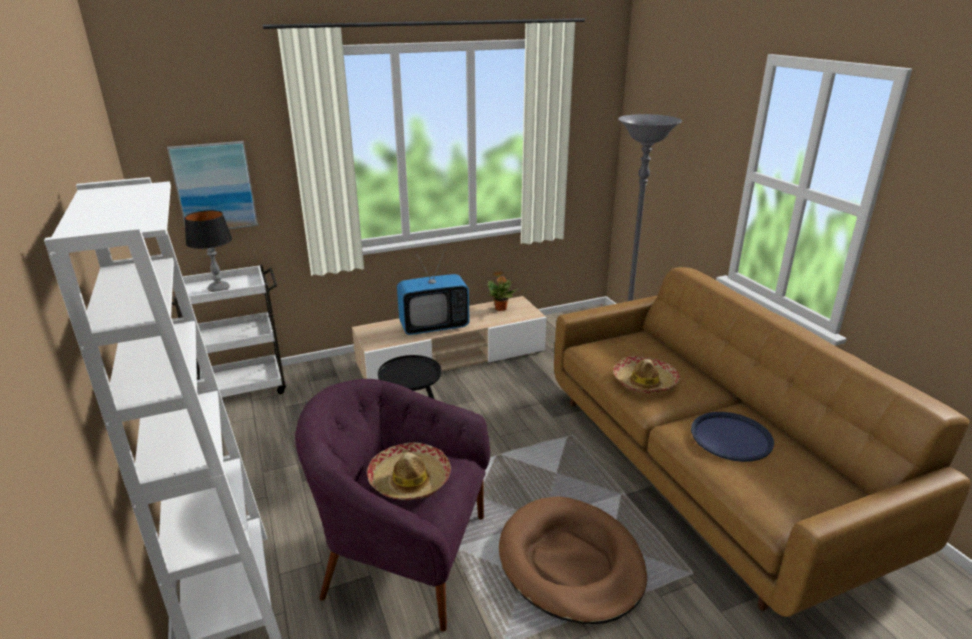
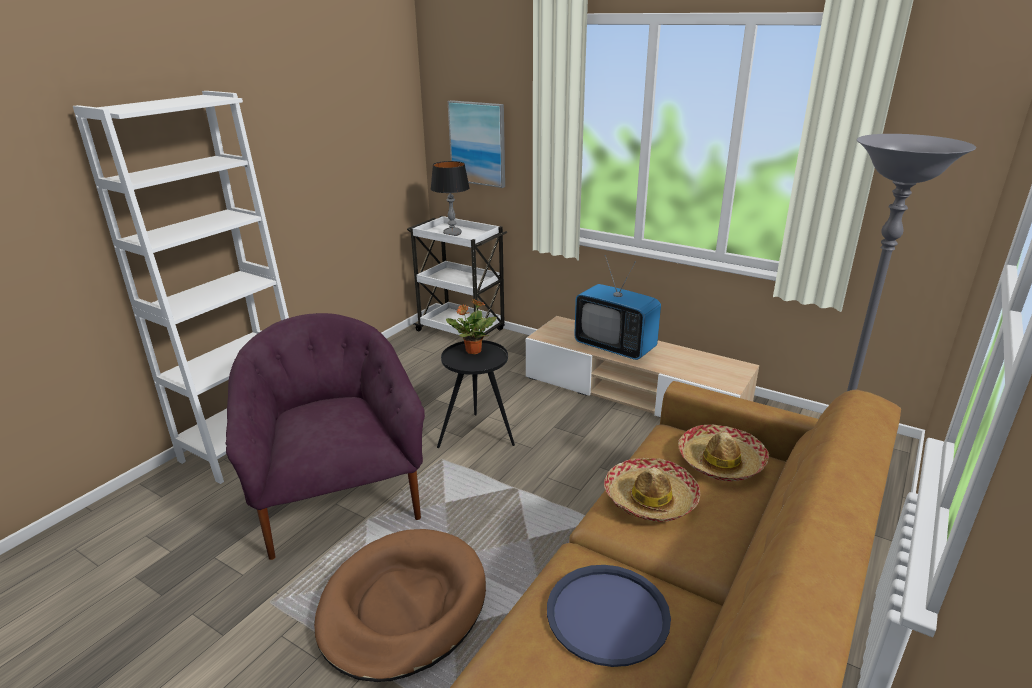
camera: 55 degrees right, 0 degrees up
hat [367,442,451,500] -> hat moved to [678,424,769,481]
potted plant [487,272,518,311] -> potted plant moved to [446,299,497,354]

